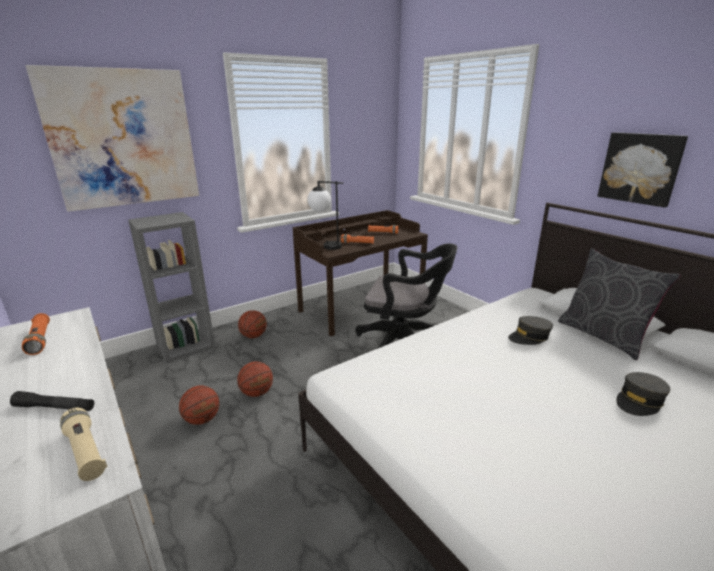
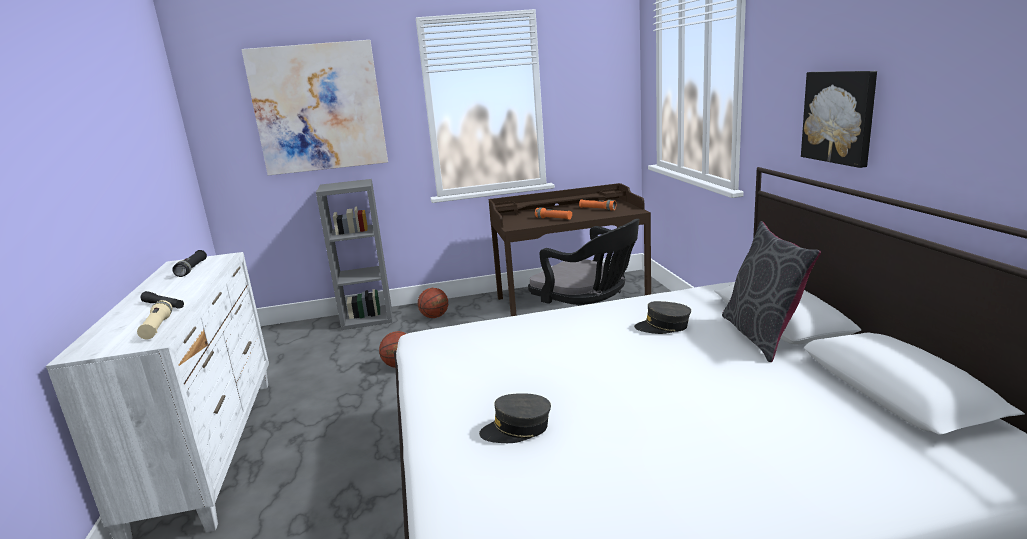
camera: 25 degrees right, 5 degrees down
orange flashlight [22,313,50,355] -> black flashlight [172,250,207,277]
basketball [179,385,219,425] -> none
table lamp [307,181,343,250] -> none
grey cap [616,372,670,416] -> grey cap moved to [479,393,551,443]

